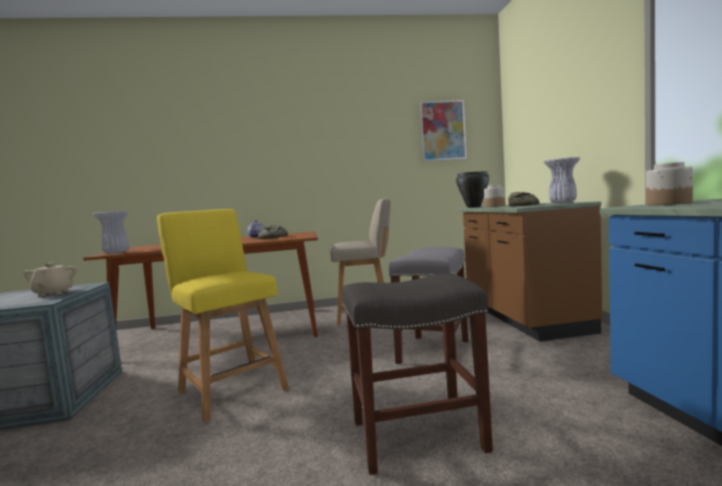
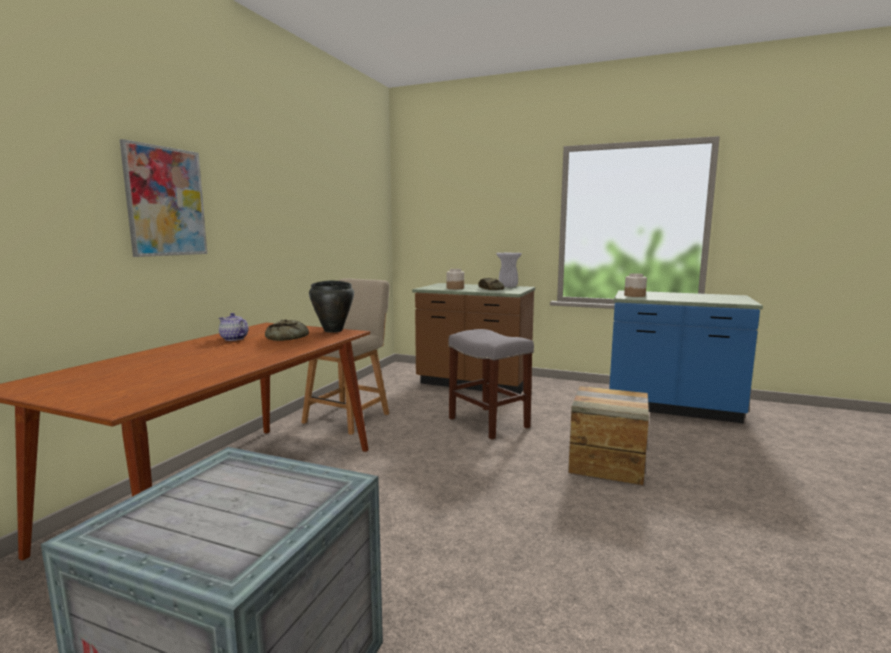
camera: 60 degrees left, 5 degrees up
beige teapot [23,263,77,297] -> none
white vase [93,211,130,254] -> none
yellow chair [157,209,289,423] -> none
grey stool [342,274,493,475] -> crate [568,386,649,485]
picture [420,100,467,162] -> picture moved to [120,139,207,257]
black cooking pot [456,171,489,208] -> black cooking pot moved to [309,281,354,333]

